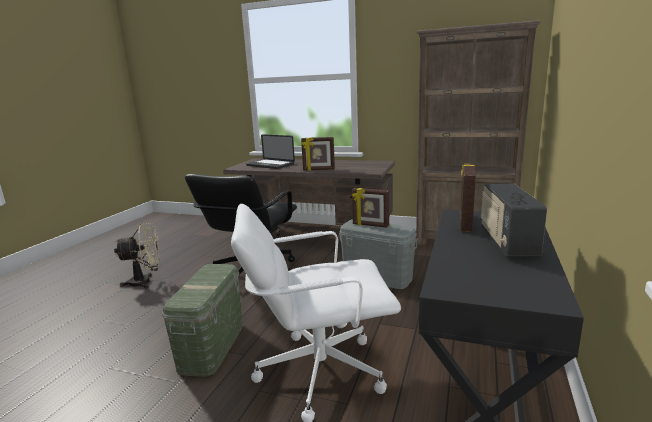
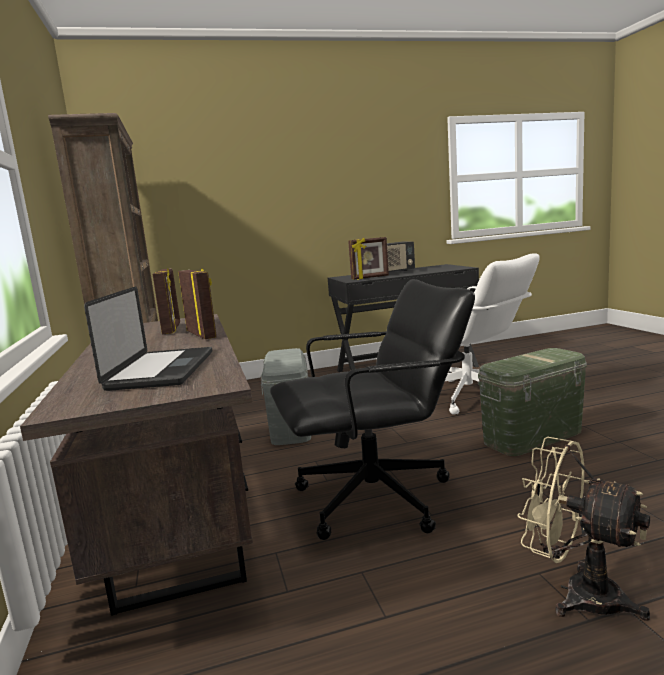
camera: 125 degrees left, 5 degrees down
picture frame [352,188,389,228] -> picture frame moved to [152,268,180,335]

